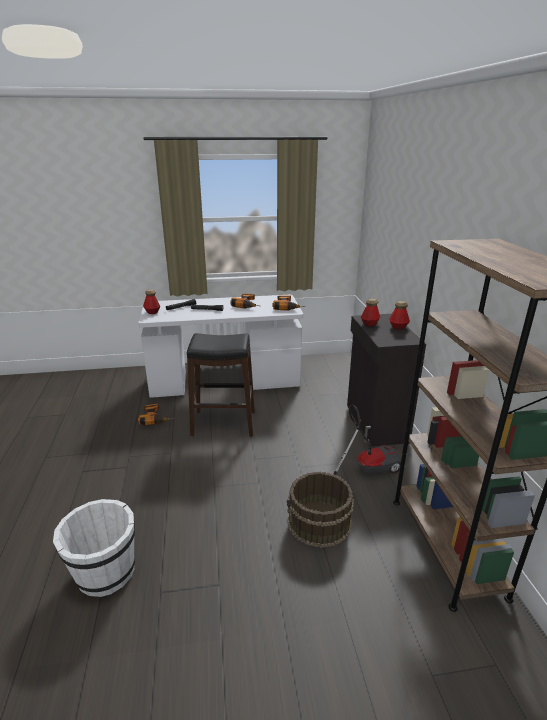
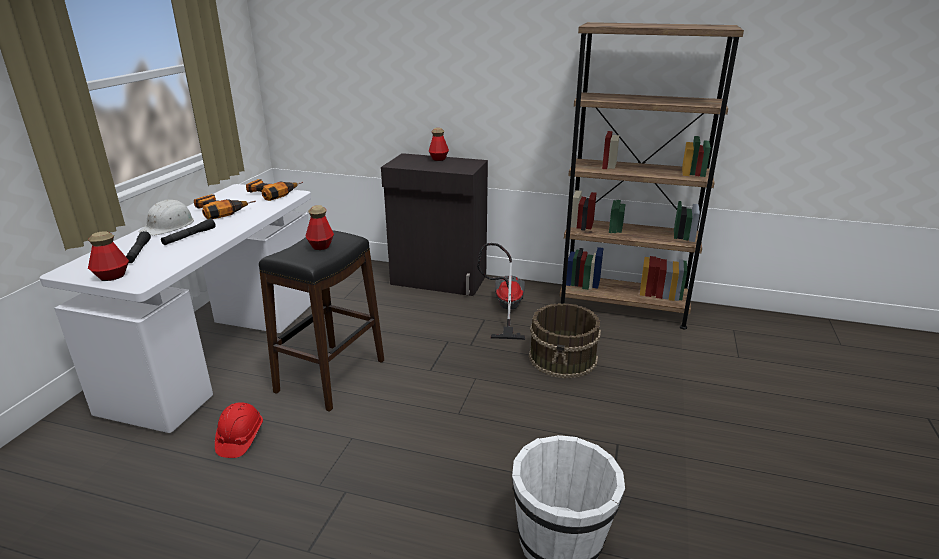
camera: 65 degrees left, 0 degrees up
power drill [138,404,174,425] -> red hard hat [215,403,263,458]
bottle [361,298,380,326] -> bottle moved to [305,205,334,250]
none -> white hard hat [139,199,194,235]

